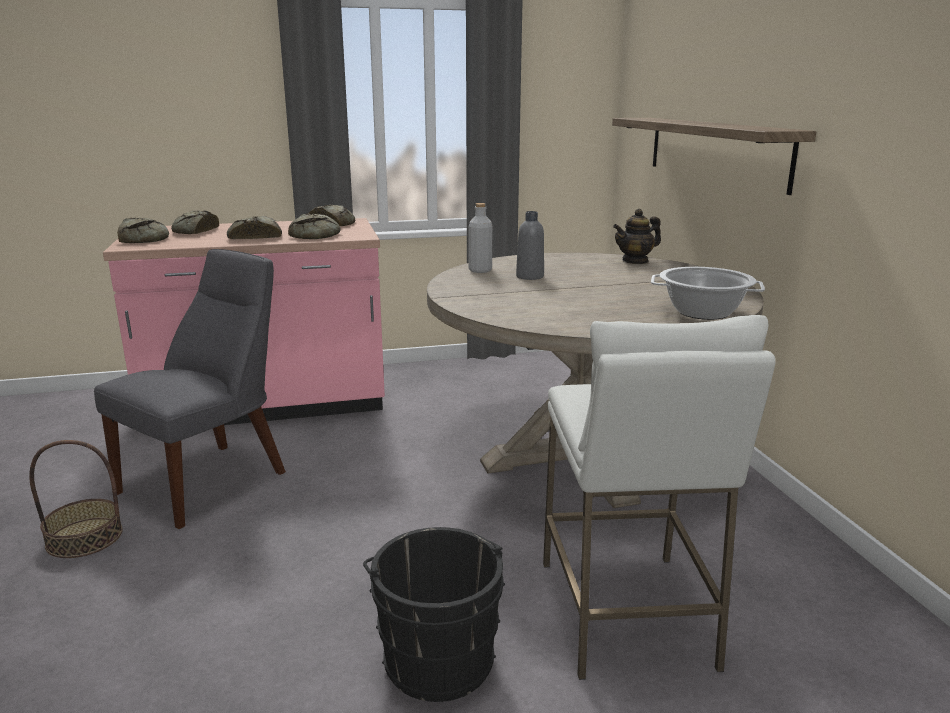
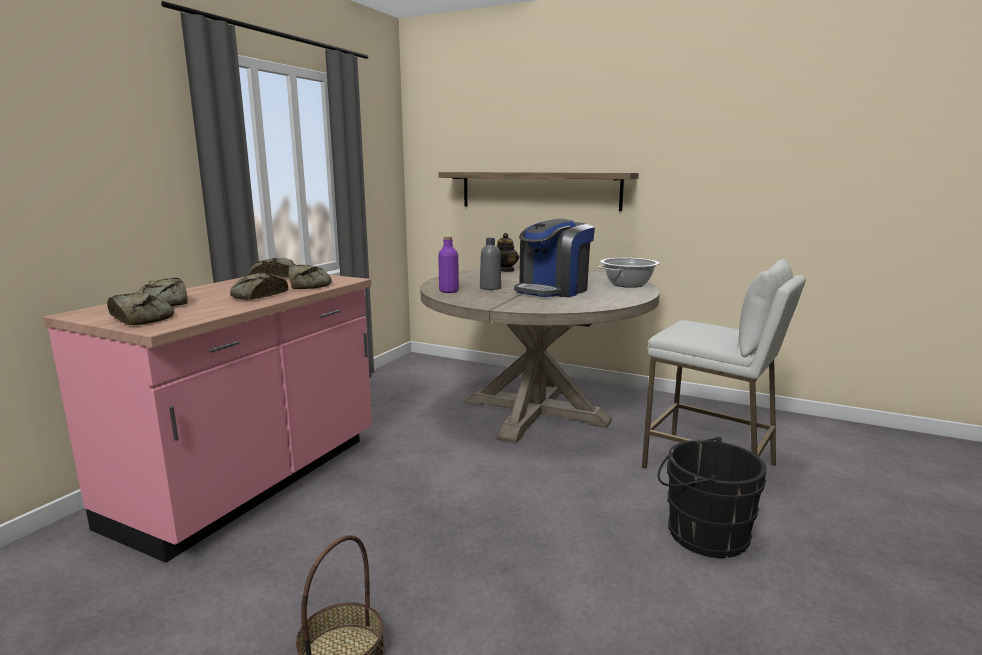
camera: 50 degrees left, 5 degrees down
grey chair [94,249,286,529] -> none
grey bottle [468,203,492,273] -> purple bottle [438,236,459,293]
none -> coffee machine [514,219,595,297]

